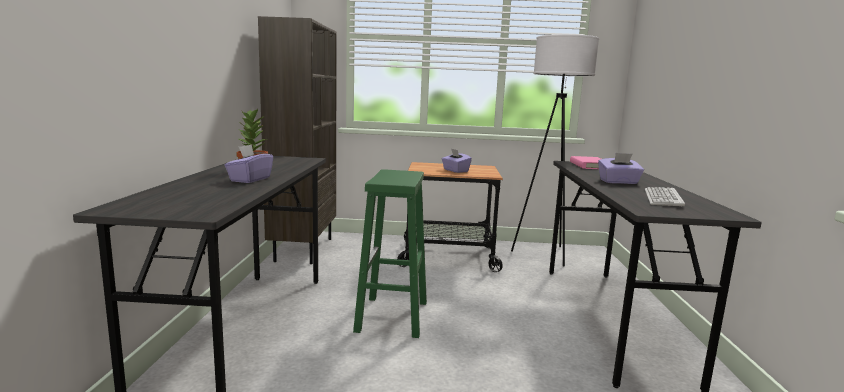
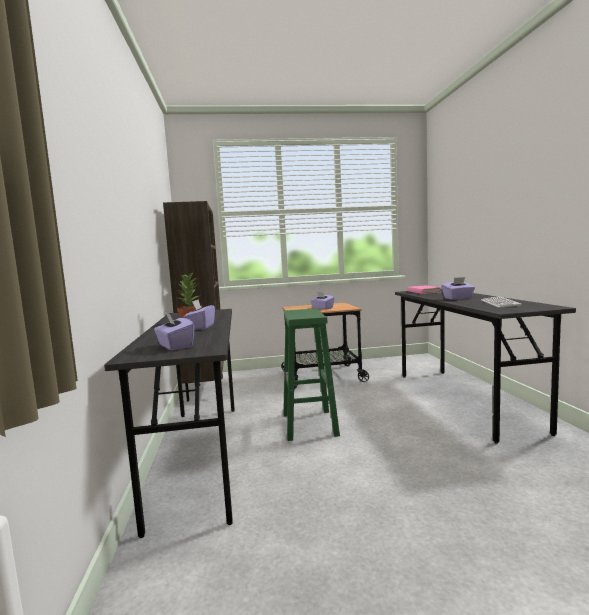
camera: 10 degrees left, 5 degrees down
white floor lamp [511,34,599,266] -> none
none -> purple tissue box [154,312,195,350]

